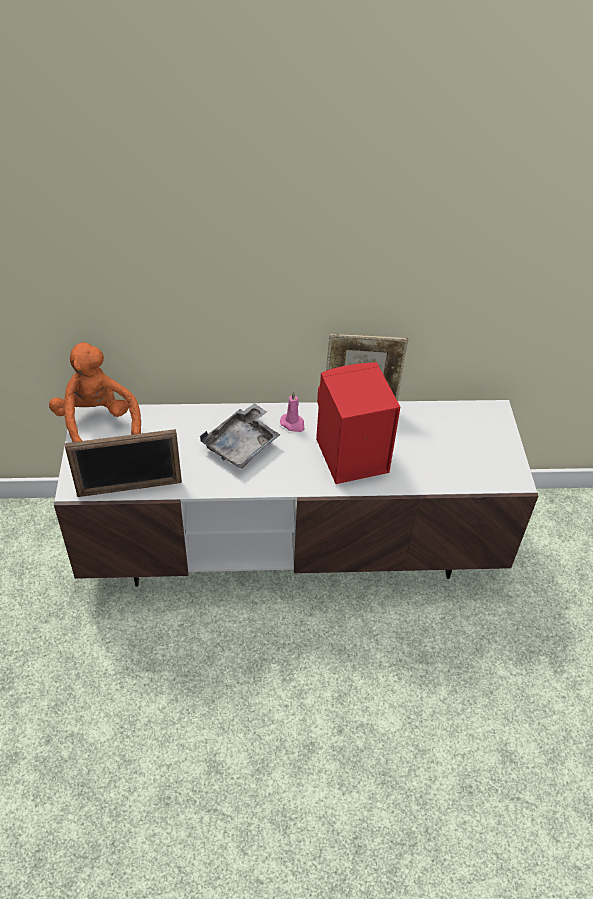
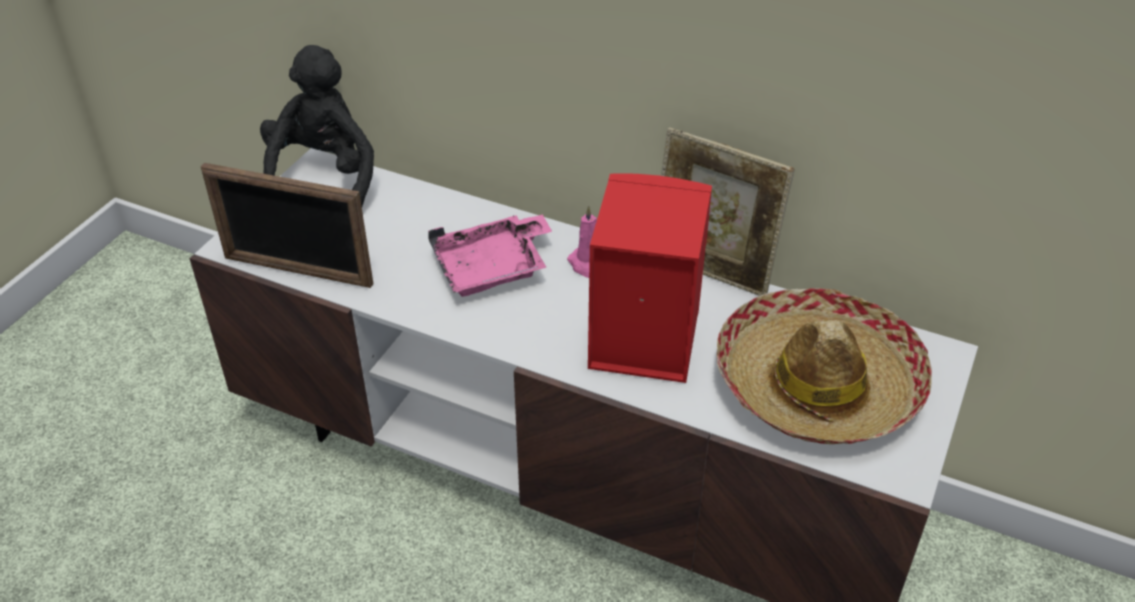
camera: 30 degrees right, 5 degrees down
orange plush toy [49,342,141,442] -> black plush toy [260,45,374,206]
grey tray [200,403,281,469] -> pink tray [428,214,552,297]
none -> hat [717,288,932,444]

